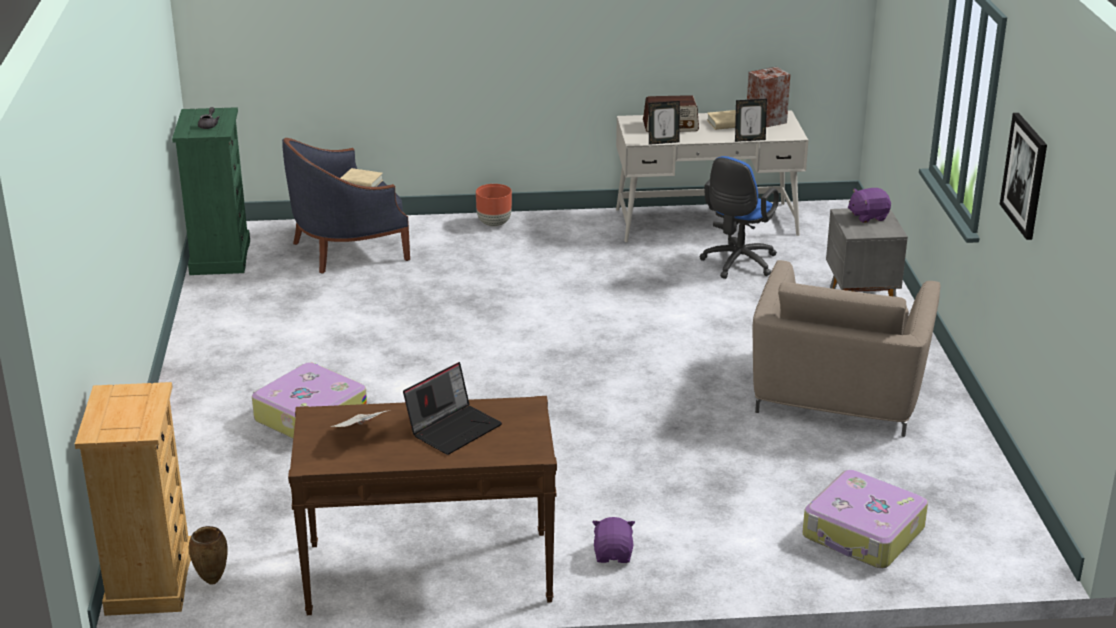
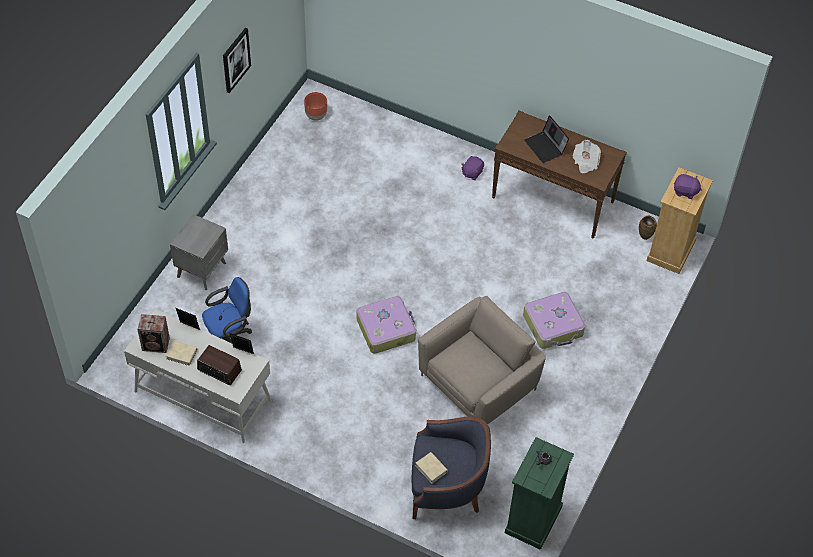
camera: 150 degrees left, 25 degrees up
laptop [403,362,502,455] -> laptop turned 105 degrees counterclockwise [524,115,569,163]
brown planter [476,184,512,227] -> brown planter moved to [304,92,327,121]
beige armchair [753,260,941,437] -> beige armchair moved to [418,296,546,424]
suitcase [802,470,928,568] -> suitcase moved to [356,296,416,354]
purple plush toy [848,188,891,223] -> purple plush toy moved to [674,174,702,199]

